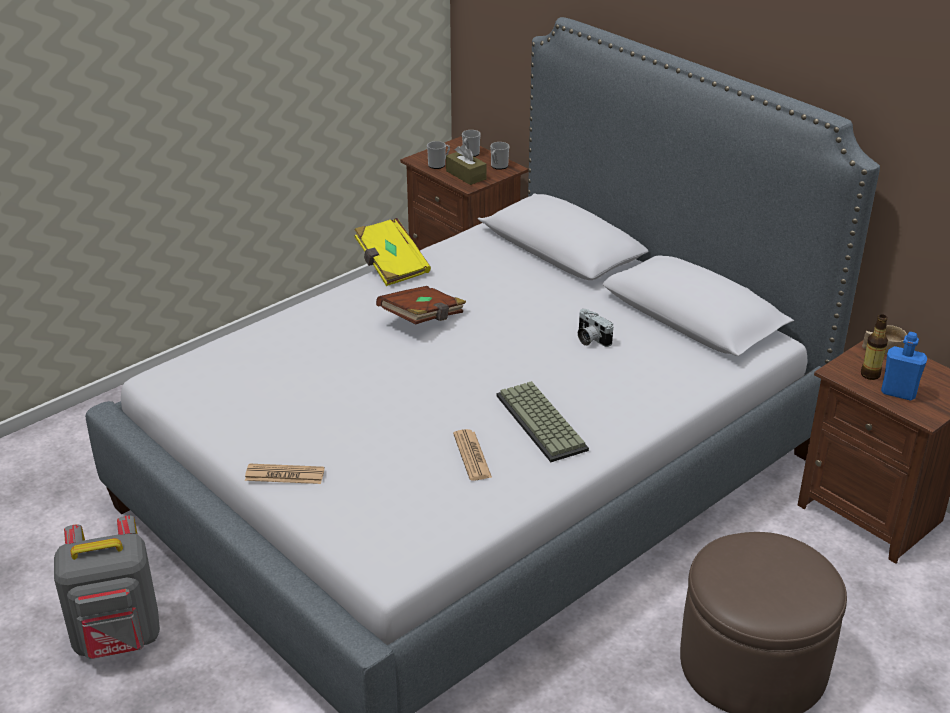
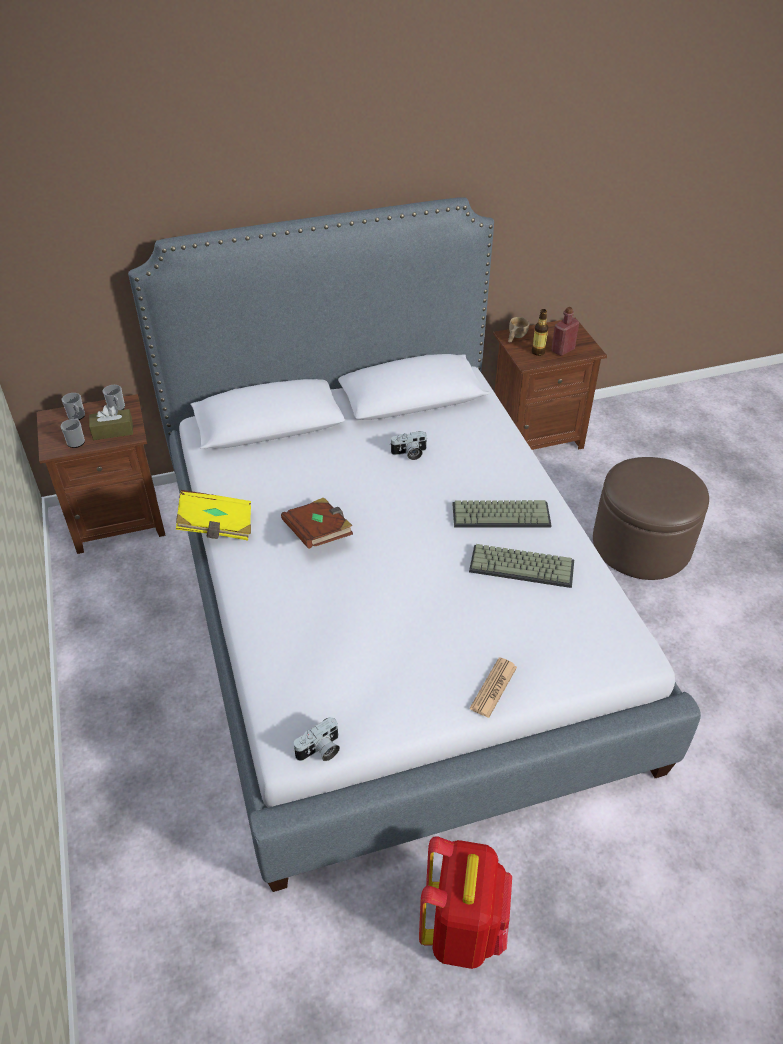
camera: 65 degrees left, 10 degrees up
grey backpack [54,516,160,659] -> red backpack [419,836,512,969]
newspaper [453,429,492,481] -> keyboard [469,544,574,588]
blue bottle [881,332,927,401] -> red bottle [552,307,579,356]
none -> camera [293,717,340,761]

